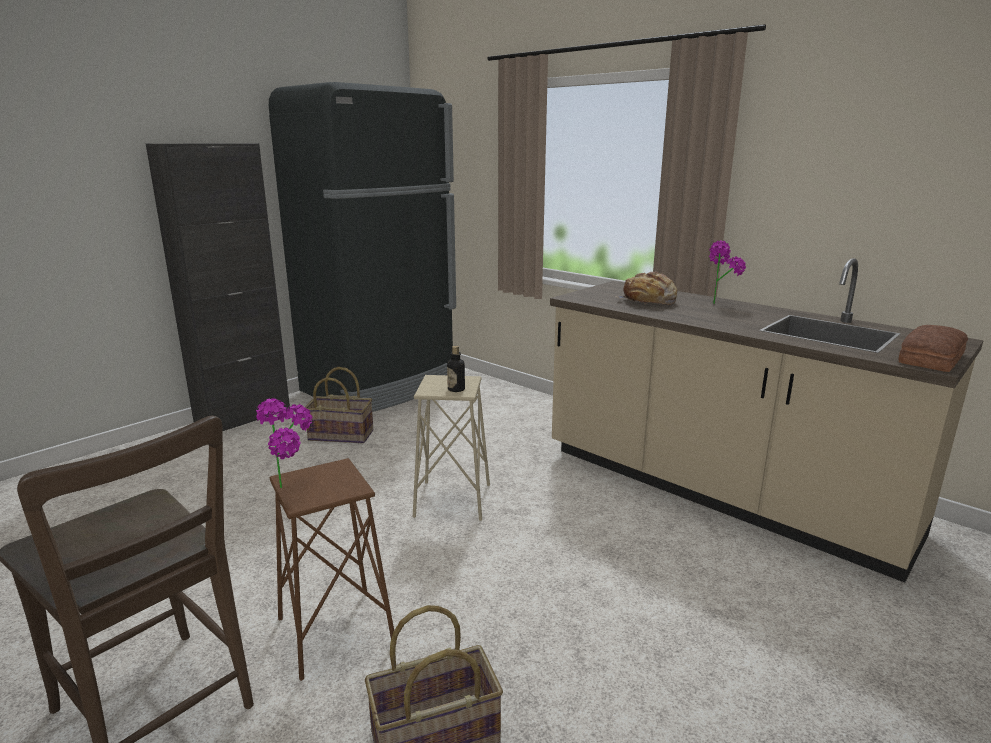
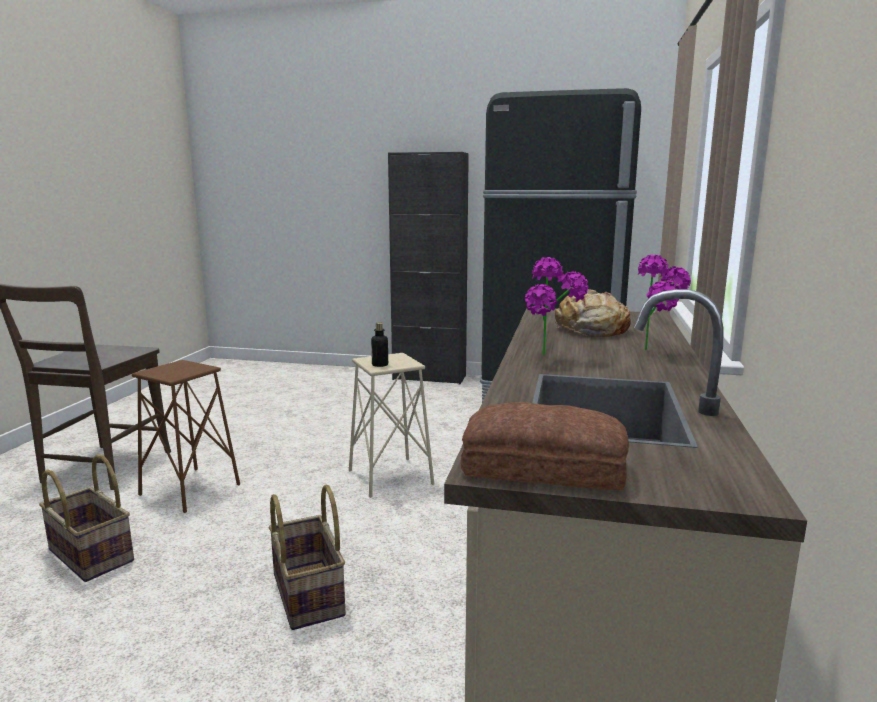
camera: 60 degrees right, 5 degrees down
potted plant [256,398,312,488] -> potted plant moved to [525,257,589,356]
basket [305,367,373,443] -> basket moved to [269,485,346,630]

